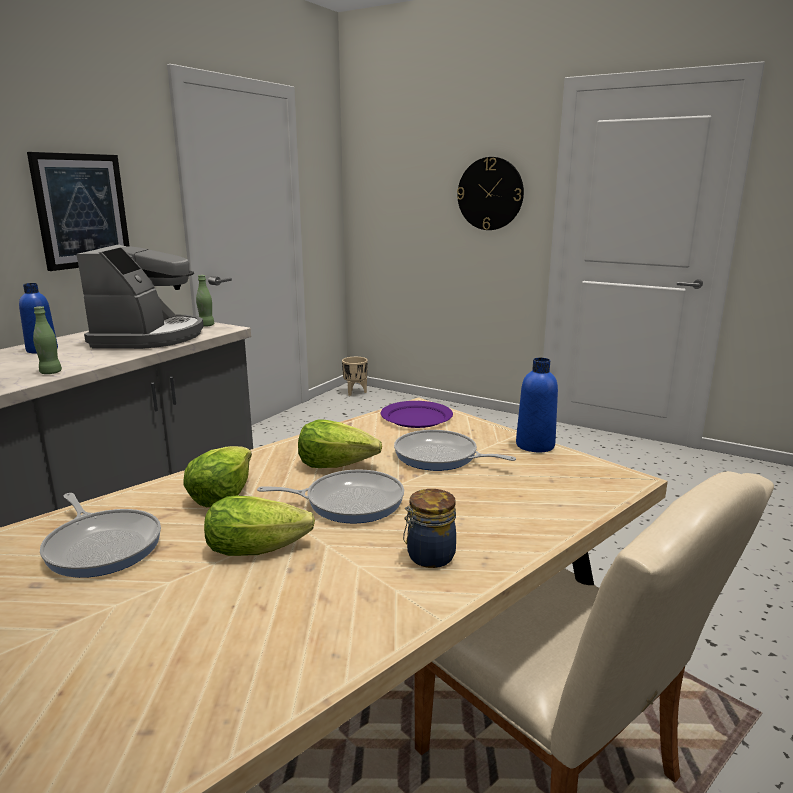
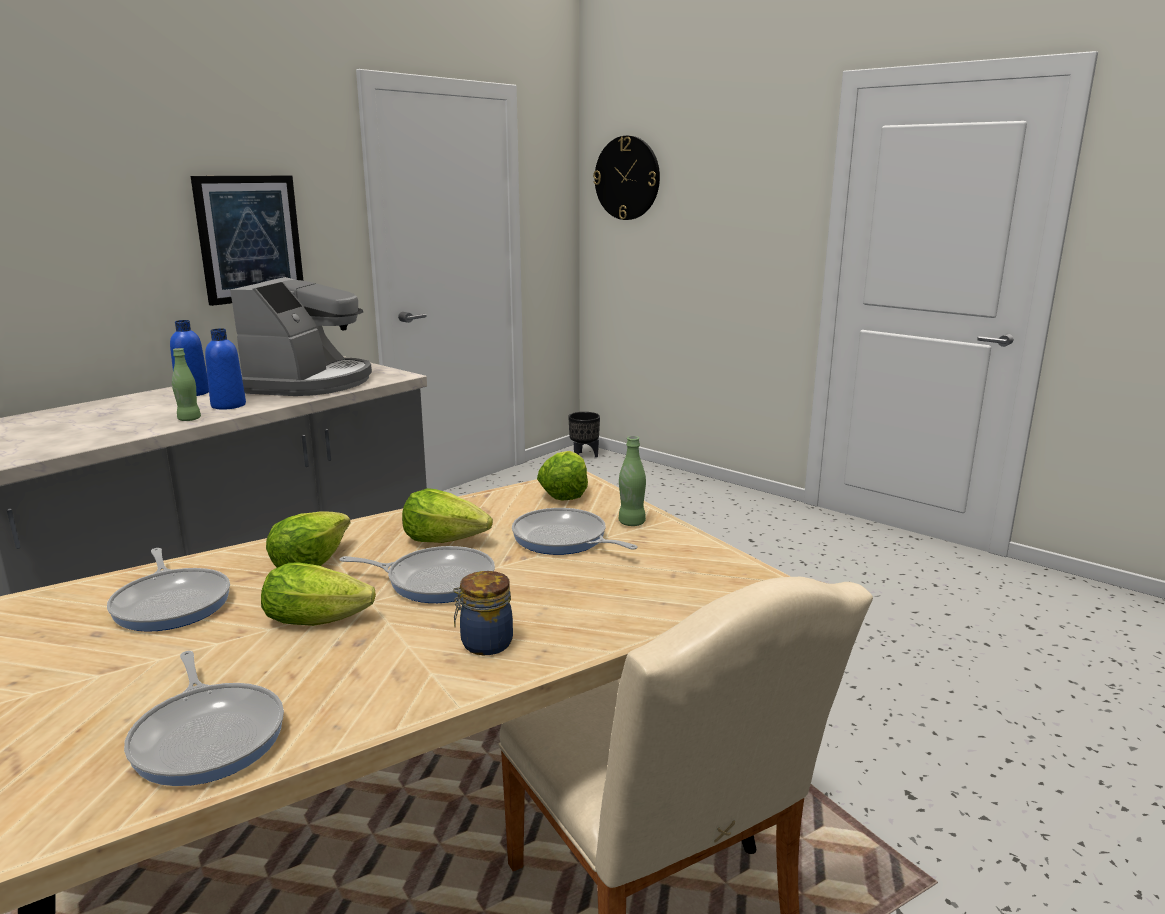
camera: 10 degrees right, 0 degrees up
green bottle [196,275,214,327] -> green bottle moved to [618,436,646,526]
beige planter [342,357,368,396] -> black planter [568,412,600,458]
purple plate [381,401,453,428] -> lettuce [537,451,588,501]
wall clock [457,157,524,230] -> wall clock moved to [593,136,660,220]
blue bottle [516,358,558,452] -> blue bottle moved to [205,328,246,410]
none -> frying pan [124,651,284,786]

